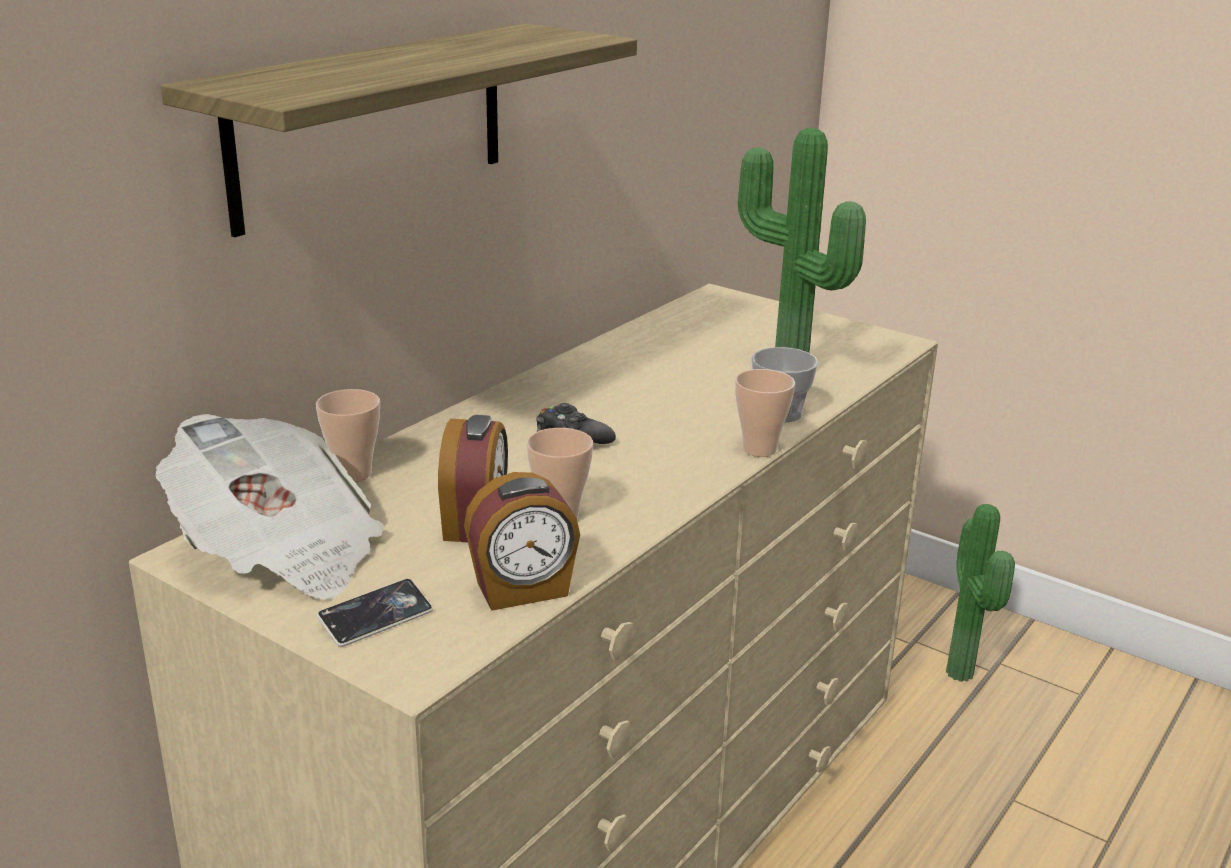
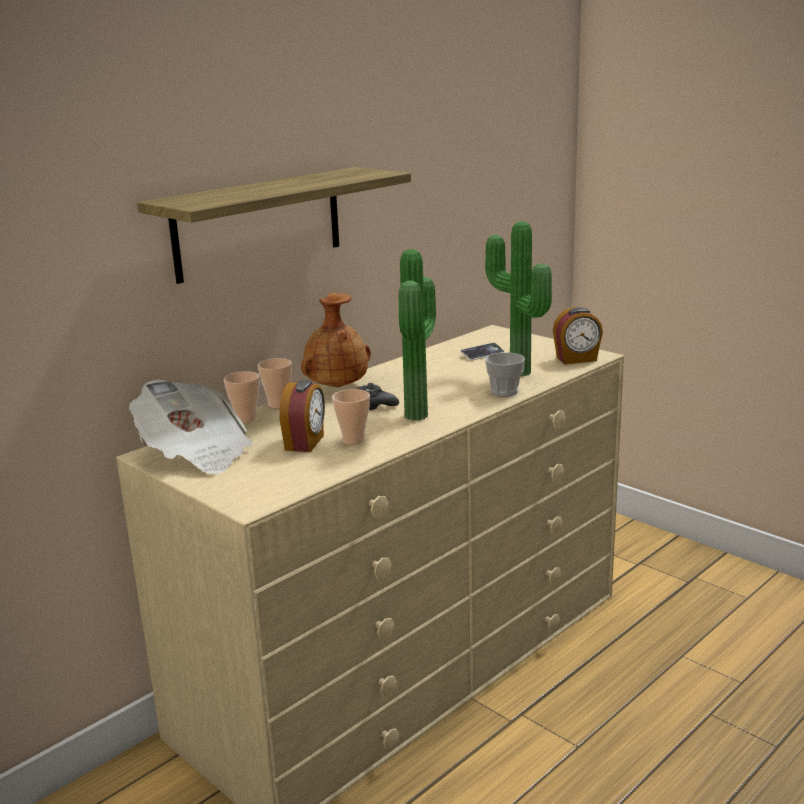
camera: 10 degrees right, 5 degrees down
phone [317,579,433,647] -> phone moved to [460,343,505,361]
alarm clock [464,472,580,611] -> alarm clock moved to [553,307,603,364]
cup [735,369,795,457] -> cup moved to [258,358,292,408]
potted plant [946,504,1015,682] -> potted plant moved to [399,249,436,421]
none -> brown vase [301,293,371,387]

